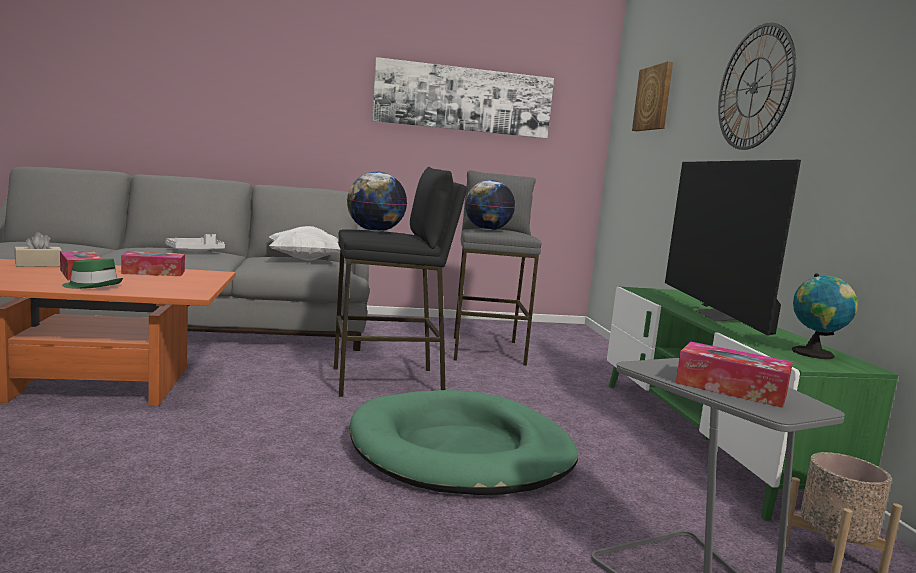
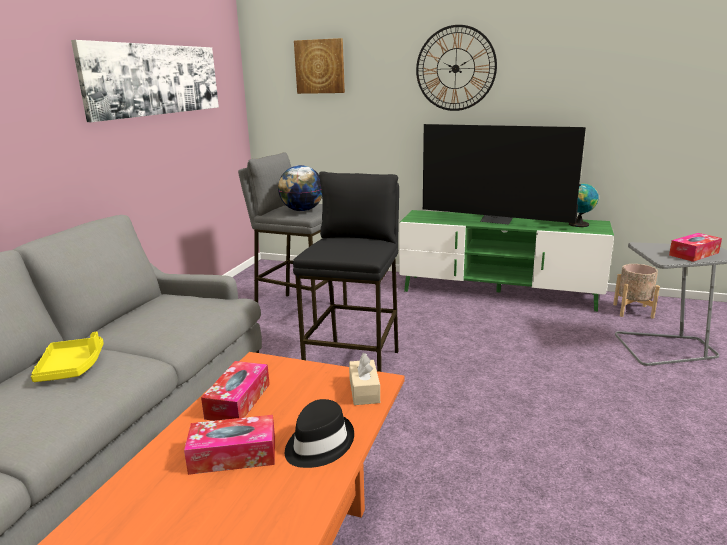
camera: 60 degrees left, 10 degrees up
beige tissue box [14,232,62,267] -> beige tissue box moved to [349,353,380,405]
green hat [62,258,123,289] -> black hat [285,399,354,468]
white tray [165,234,225,251] -> yellow tray [31,331,104,382]
white pillow [269,226,340,261] -> none
globe [347,172,407,232] -> none
green dog bed [349,390,578,495] -> none

